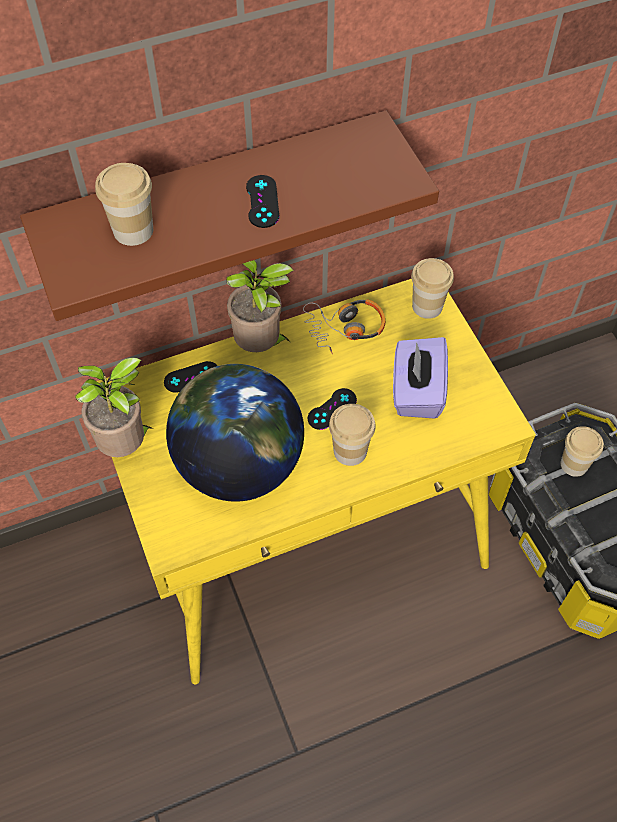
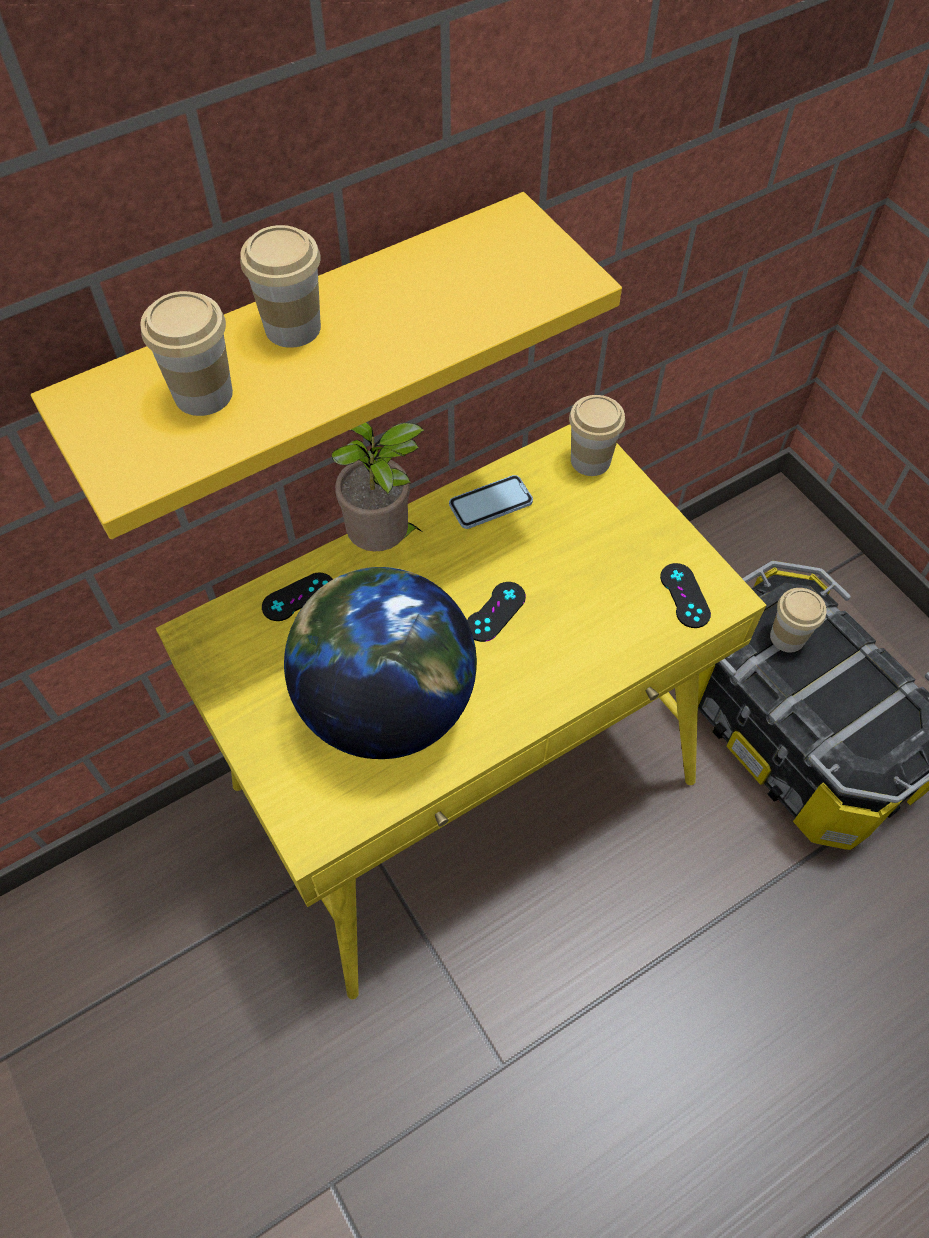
camera: 10 degrees left, 0 degrees up
brown shelf [20,110,439,321] -> yellow shelf [31,192,622,539]
potted plant [75,357,154,457] -> none
black game controller [246,175,279,228] -> black game controller moved to [660,563,711,628]
headphones [303,299,385,354] -> phone [449,475,533,529]
cup [329,404,376,466] -> cup moved to [240,225,321,348]
purple tissue box [393,337,448,419] -> none

